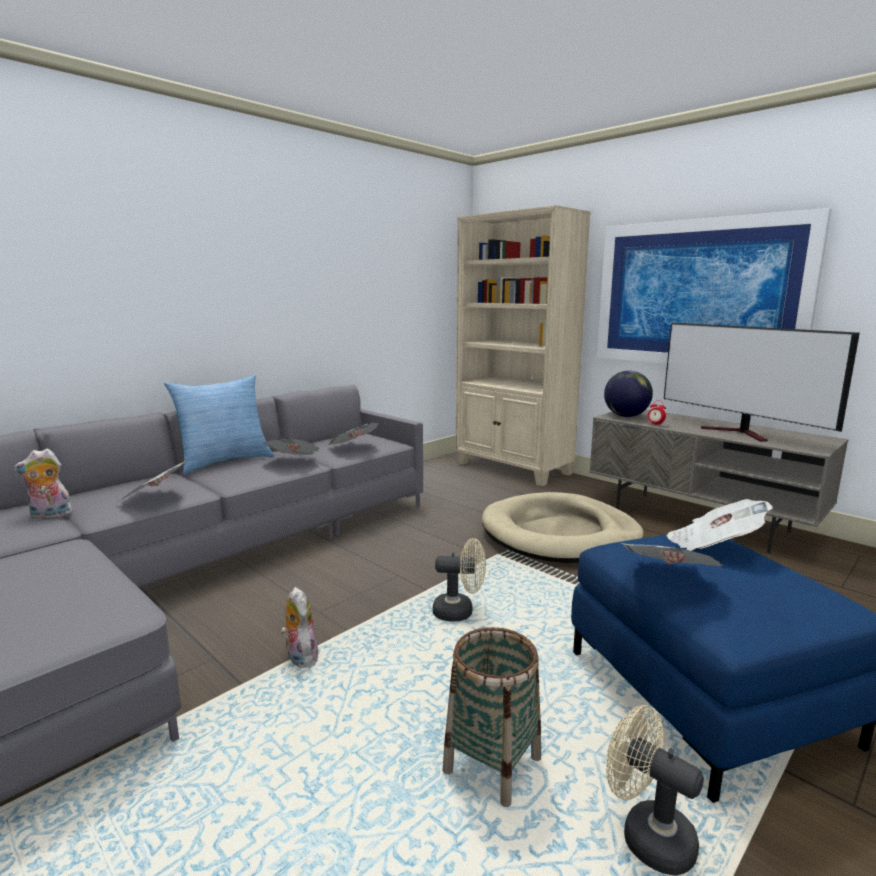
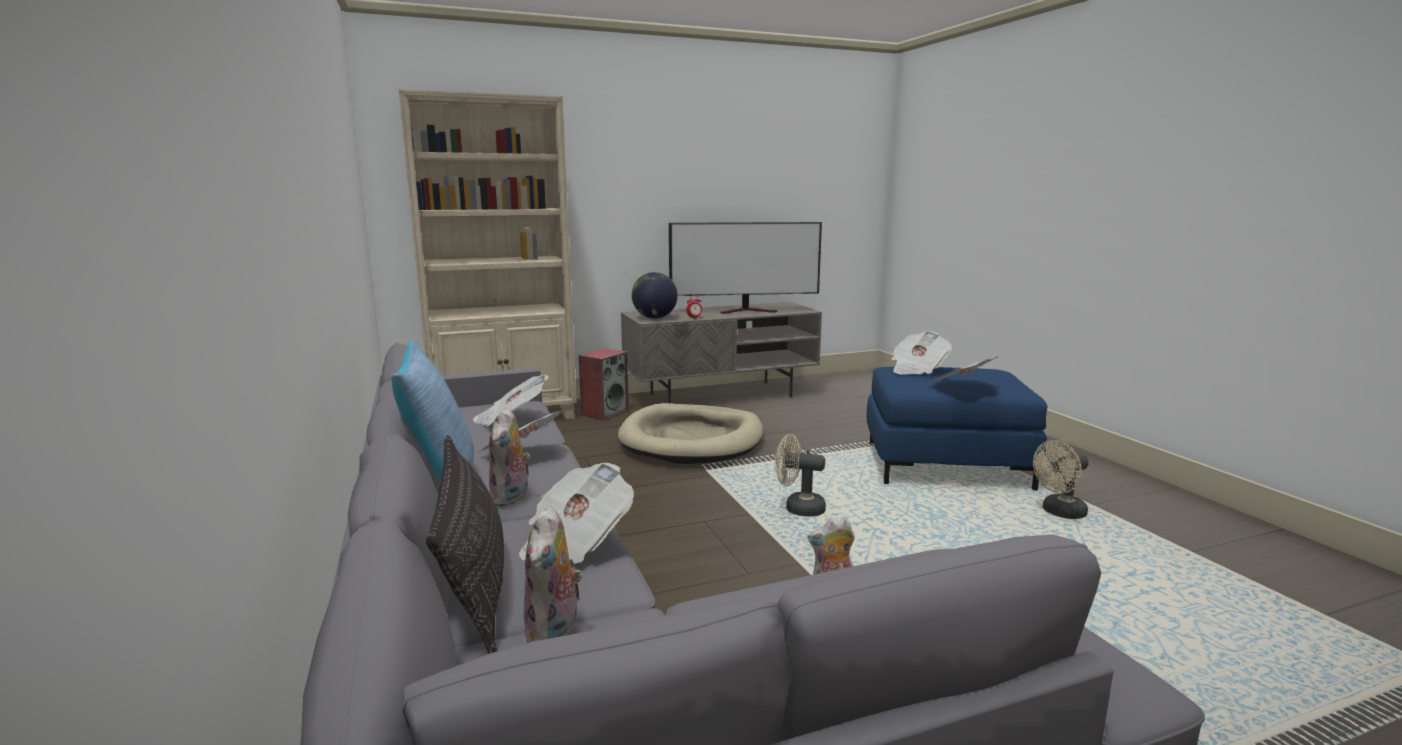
camera: 65 degrees left, 0 degrees up
beige fan [433,538,486,622] -> beige fan turned 105 degrees counterclockwise [775,434,826,516]
basket [443,627,541,807] -> none
picture [597,208,831,364] -> none
none -> pillow [426,435,504,654]
none -> plush toy [489,407,531,507]
none -> speaker [579,348,629,421]

